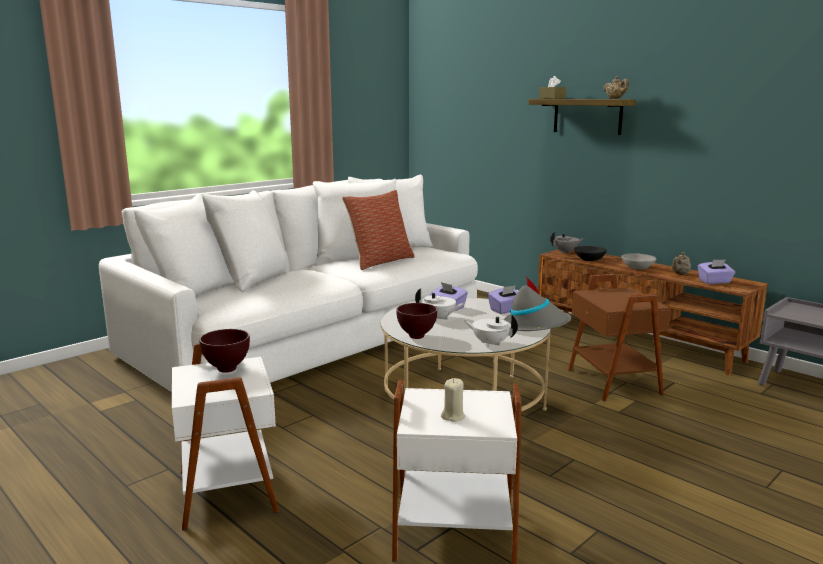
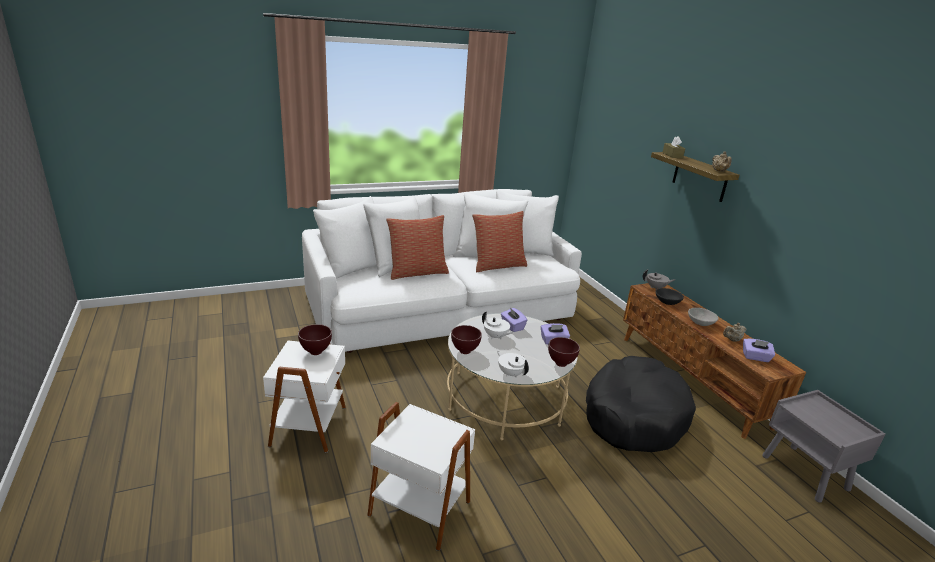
camera: 20 degrees right, 10 degrees up
beige candle [441,378,465,422] -> none
grey hat [504,277,571,331] -> brown bowl [548,337,580,367]
brown side table [568,274,670,402] -> black dog bed [586,356,696,452]
none -> pillow [386,215,449,280]

